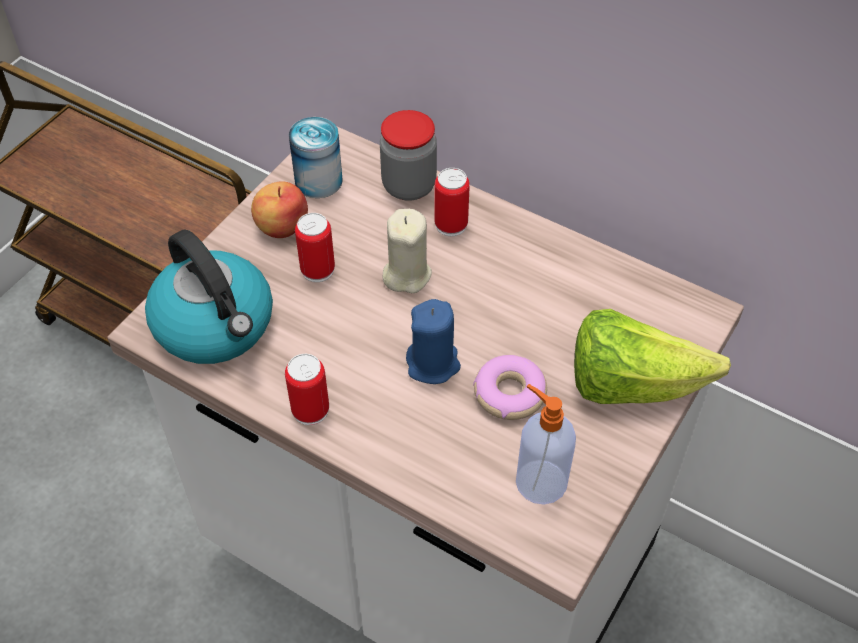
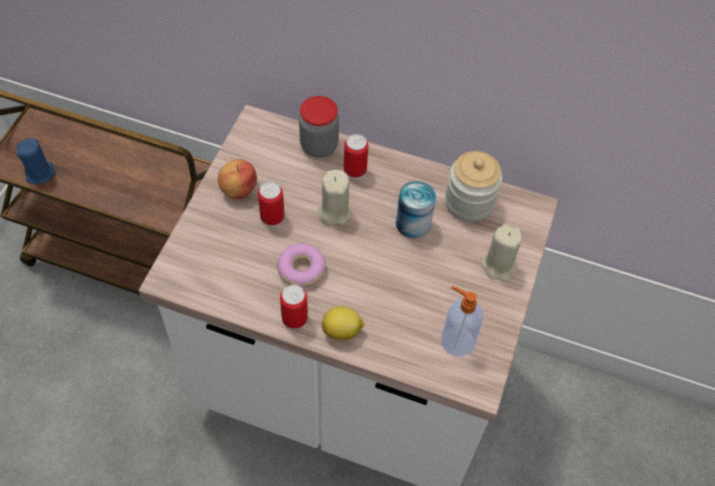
camera: 15 degrees left, 5 degrees up
kettle [145,229,273,364] -> none
can [288,117,343,198] -> can moved to [396,181,436,238]
blue candle [406,299,461,384] -> blue candle moved to [16,138,55,184]
donut [473,355,547,420] -> donut moved to [277,244,326,288]
lettuce [574,309,731,404] -> beige candle [482,224,522,282]
none -> lemon [322,306,365,341]
none -> jar [445,151,502,222]

